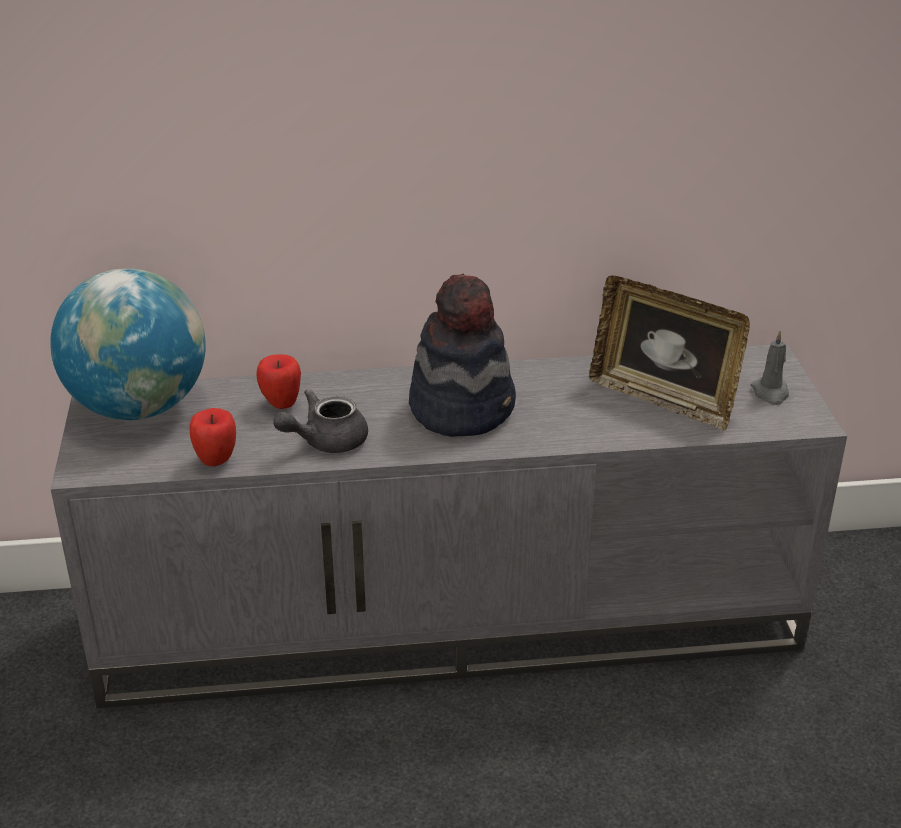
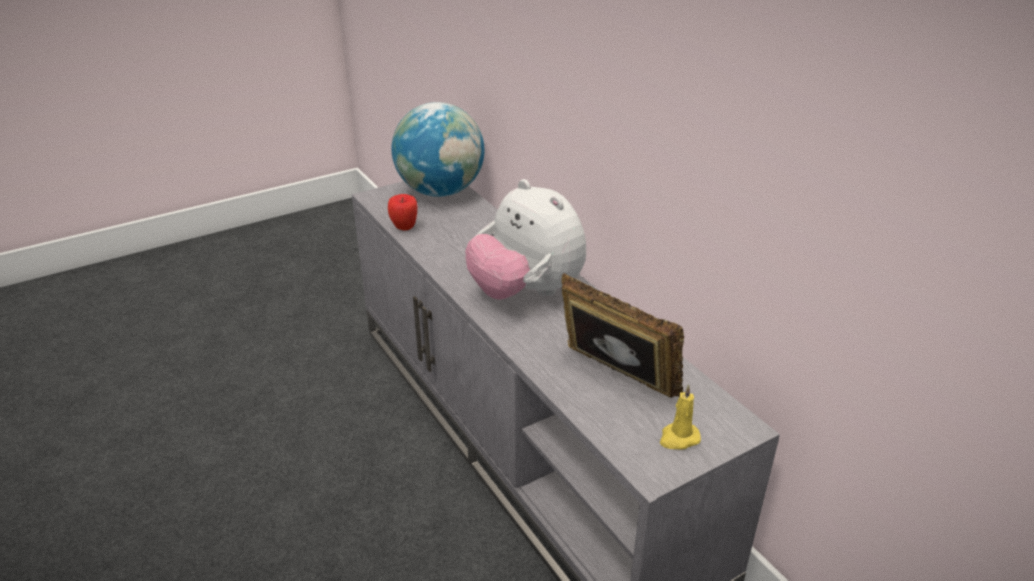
camera: 65 degrees right, 0 degrees up
apple [256,354,301,409] -> none
grey teapot [273,389,368,453] -> none
hat [409,274,516,437] -> plush toy [465,179,586,300]
picture frame [589,276,750,431] -> picture frame turned 120 degrees clockwise [561,273,684,398]
grey candle [751,330,789,405] -> yellow candle [660,384,701,450]

